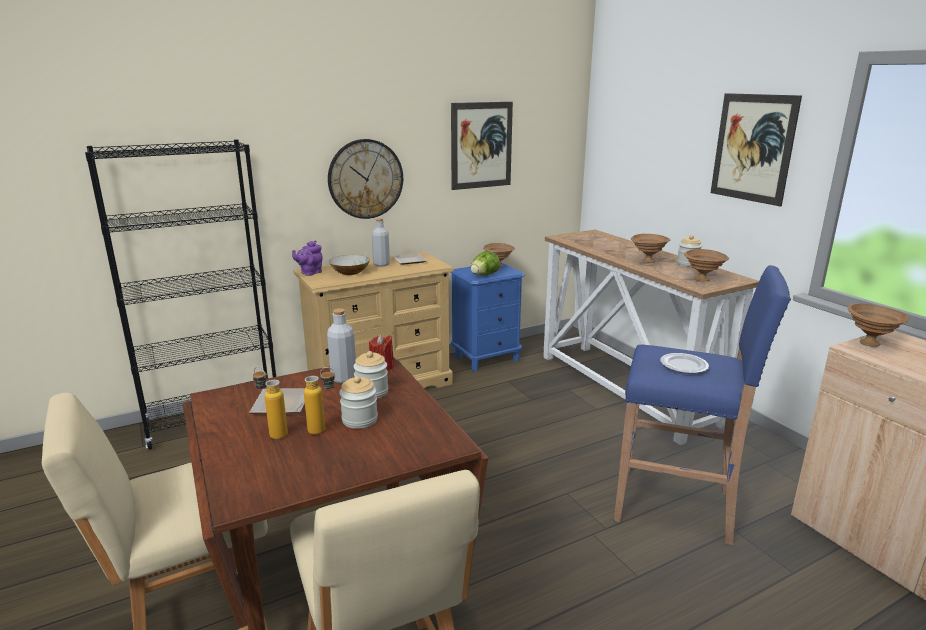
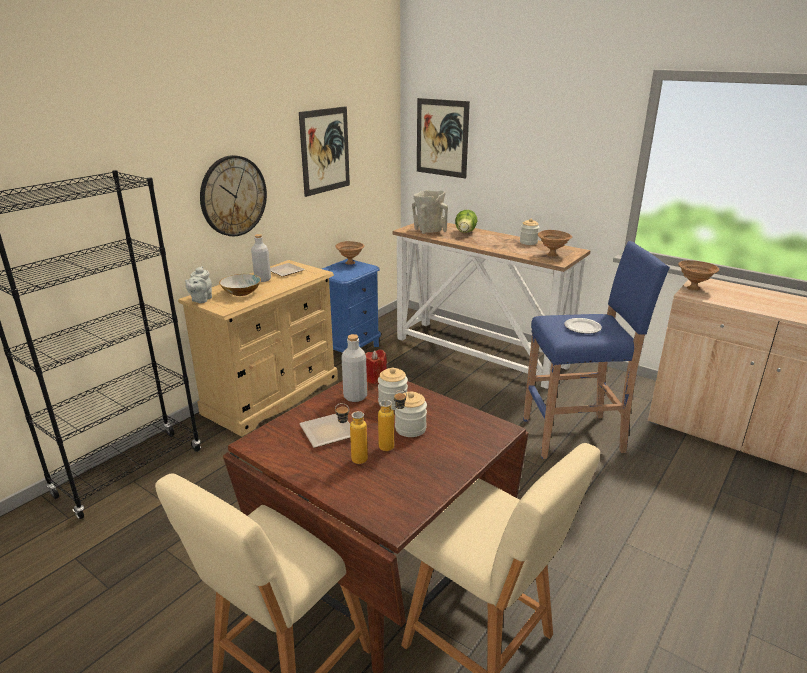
camera: 25 degrees left, 5 degrees up
purple teapot [292,240,323,276] -> grey teapot [185,266,212,303]
lettuce [470,251,500,275] -> lettuce moved to [455,210,477,233]
brown bowl [631,234,670,263] -> none
picture [711,93,802,207] -> picture moved to [417,98,470,179]
none -> beige vase [412,190,448,234]

